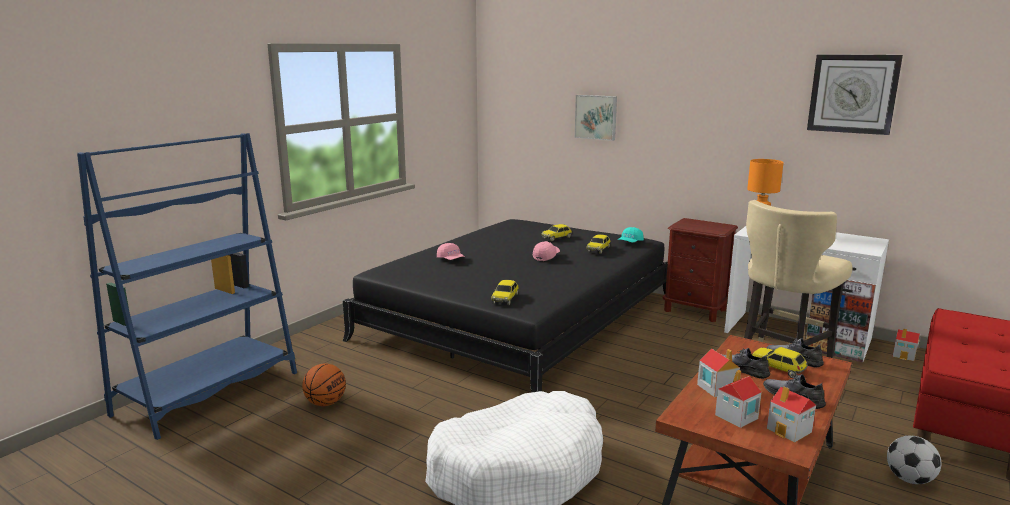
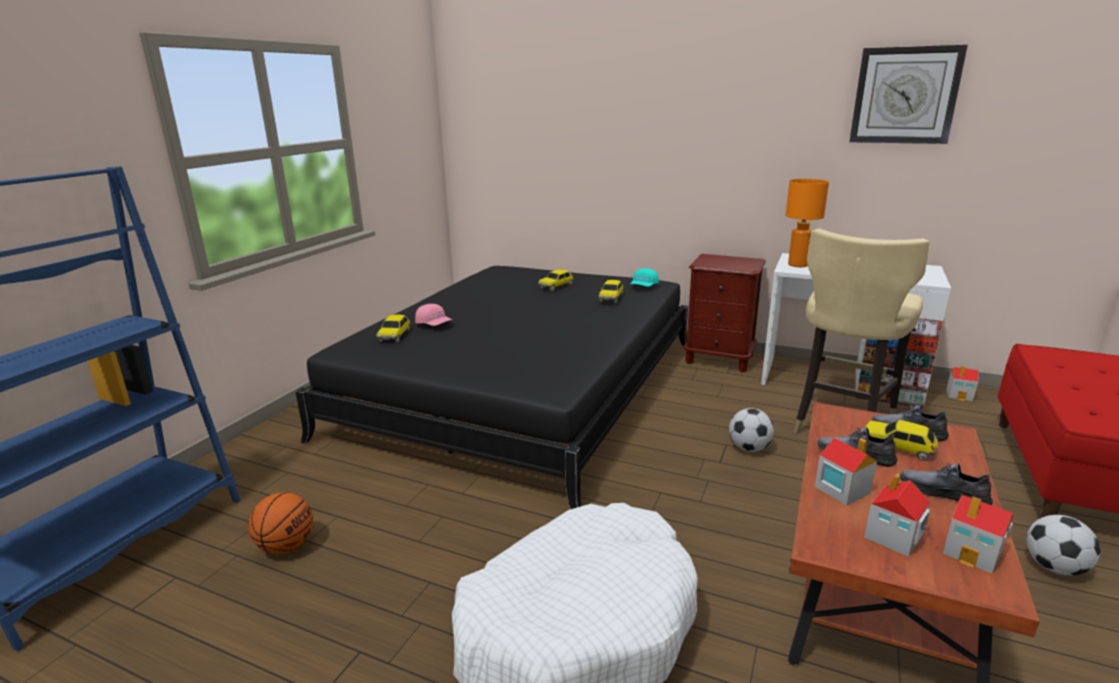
camera: 10 degrees left, 5 degrees up
toy car [491,280,519,305] -> toy car moved to [376,314,410,343]
pink cap [533,241,560,261] -> none
picture [575,95,617,141] -> none
none -> football [729,408,774,452]

